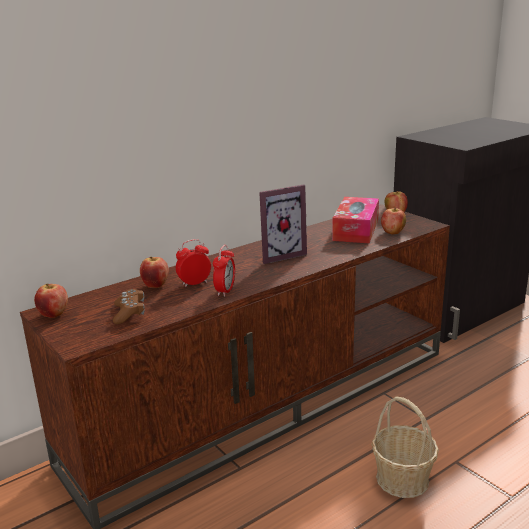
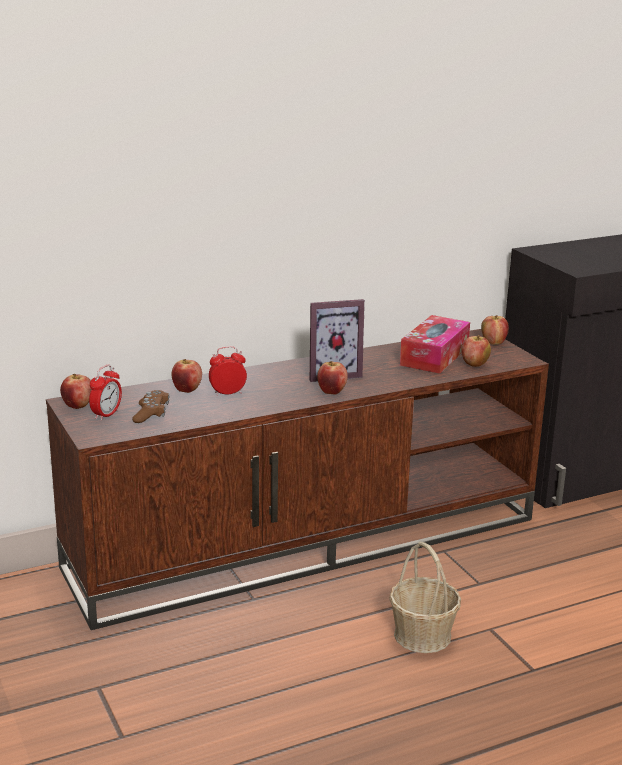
camera: 10 degrees right, 0 degrees up
alarm clock [213,245,235,297] -> alarm clock moved to [89,365,122,421]
none -> apple [317,361,348,395]

